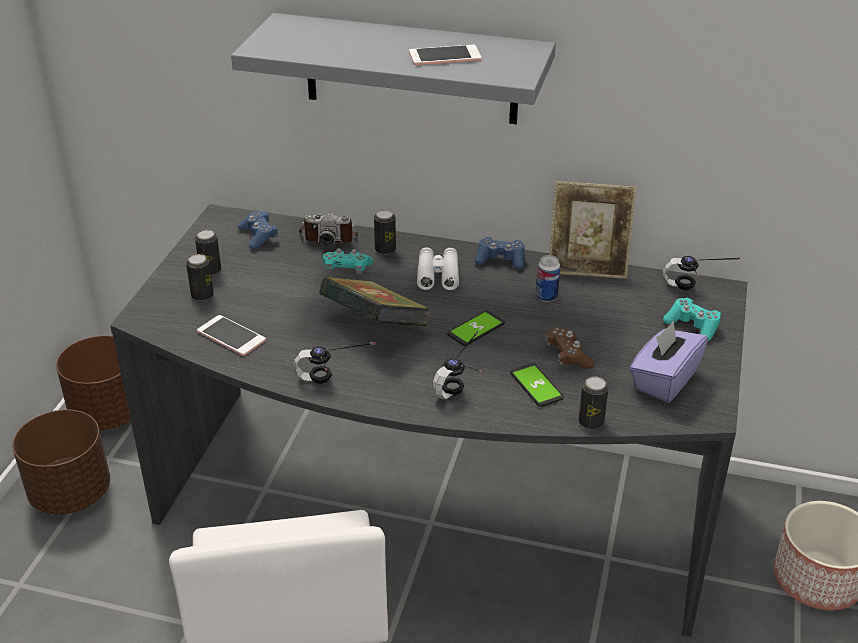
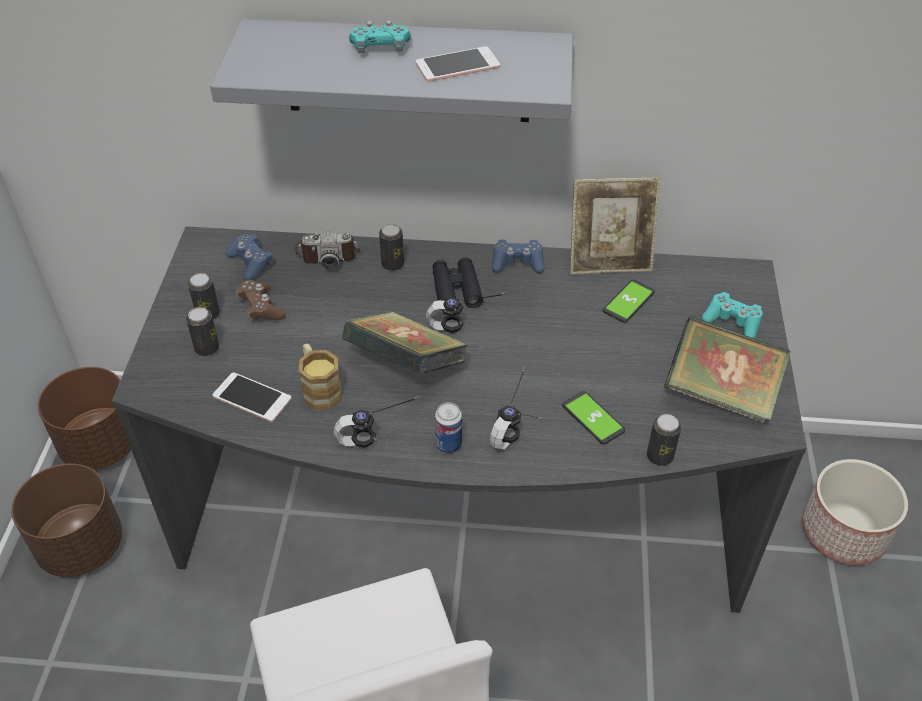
camera: 10 degrees left, 10 degrees up
turquoise game controller [323,248,373,274] -> turquoise game controller moved to [349,20,411,53]
white binoculars [417,247,459,290] -> black binoculars [432,258,483,308]
phone [447,311,505,346] -> phone moved to [603,280,655,323]
can [536,255,560,302] -> can moved to [435,402,462,454]
brown game controller [545,327,595,369] -> brown game controller moved to [235,280,286,321]
purple tissue box [630,321,708,403] -> book [664,316,791,423]
headphones [663,256,740,290] -> headphones moved to [426,293,507,333]
none -> mug [299,343,342,410]

